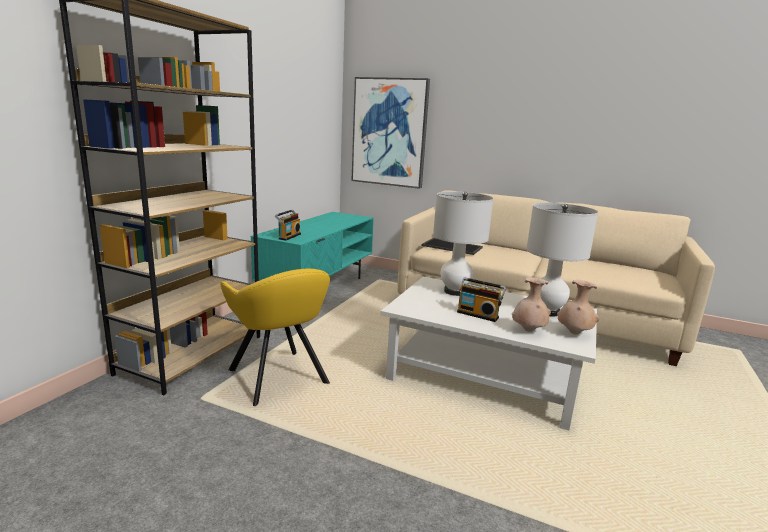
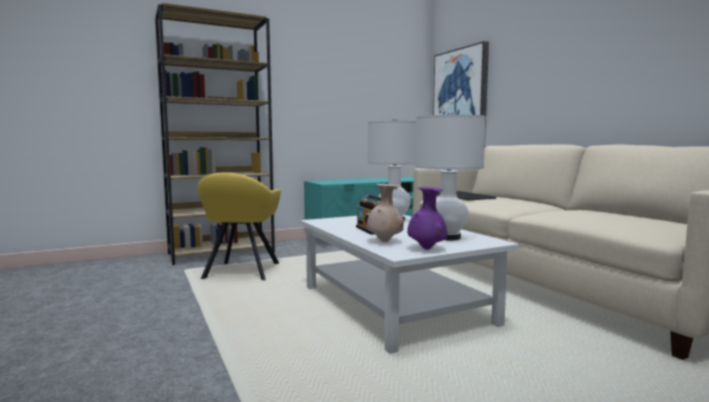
camera: 40 degrees right, 10 degrees down
radio [275,209,301,241] -> none
beige vase [557,280,600,335] -> purple vase [407,187,448,250]

